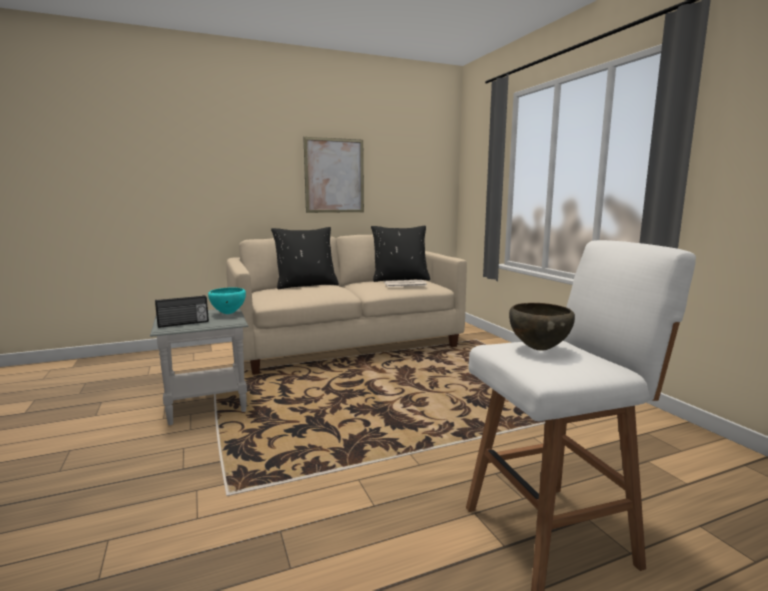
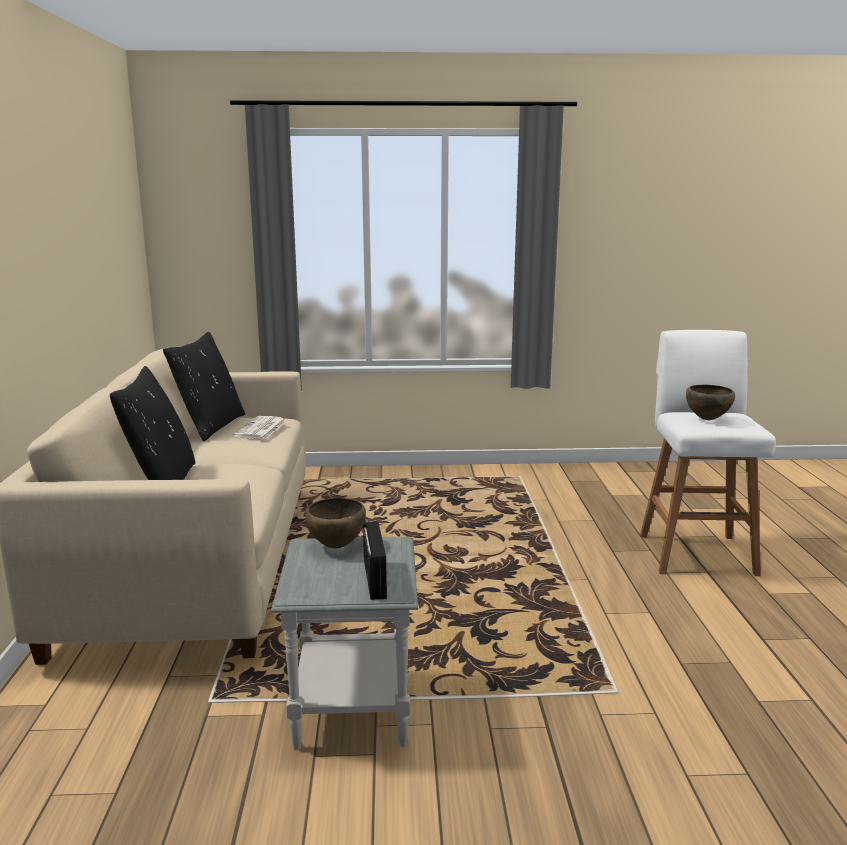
camera: 70 degrees left, 5 degrees up
turquoise bowl [208,287,246,314] -> brown bowl [305,498,366,548]
picture [303,137,364,213] -> none

